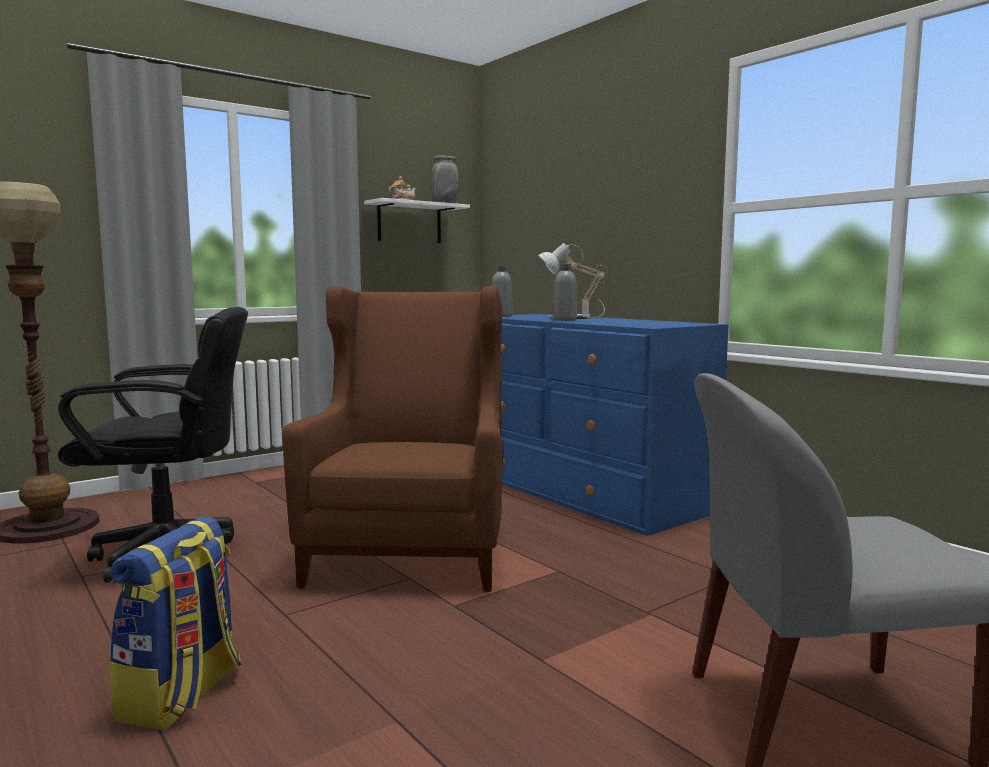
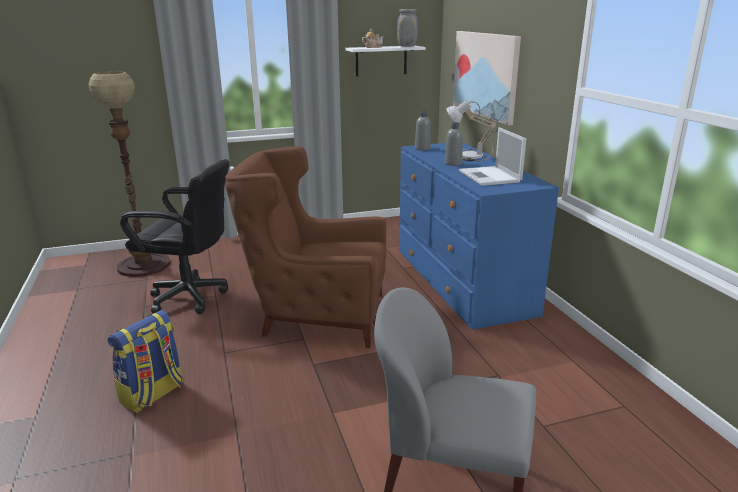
camera: 20 degrees right, 15 degrees up
brown armchair [282,286,503,592] -> brown armchair turned 105 degrees counterclockwise [225,146,386,348]
none -> picture [453,31,521,125]
none -> laptop [459,127,526,186]

